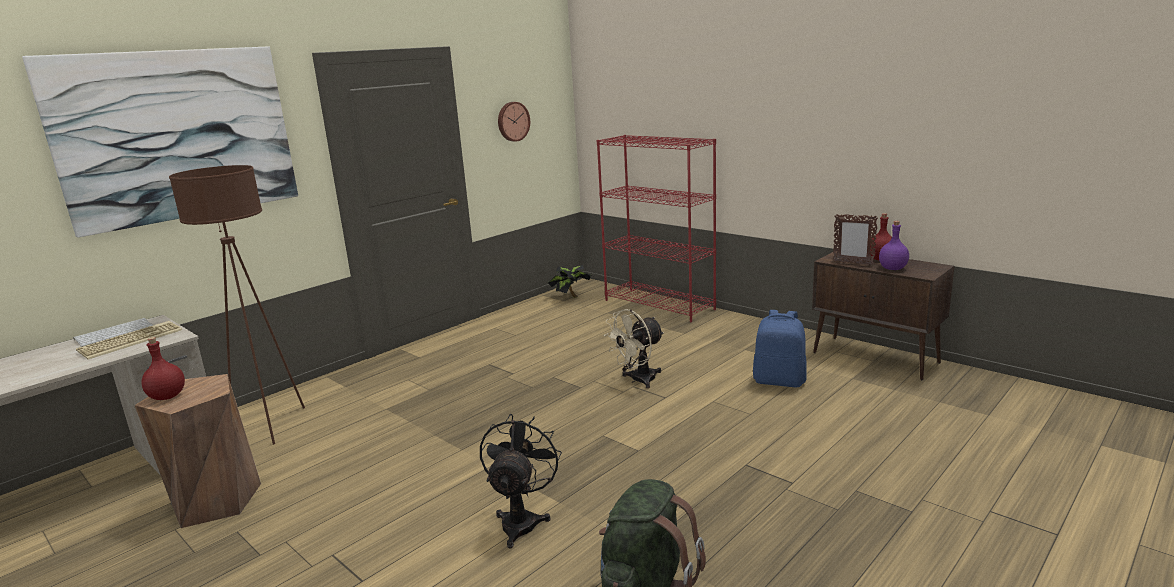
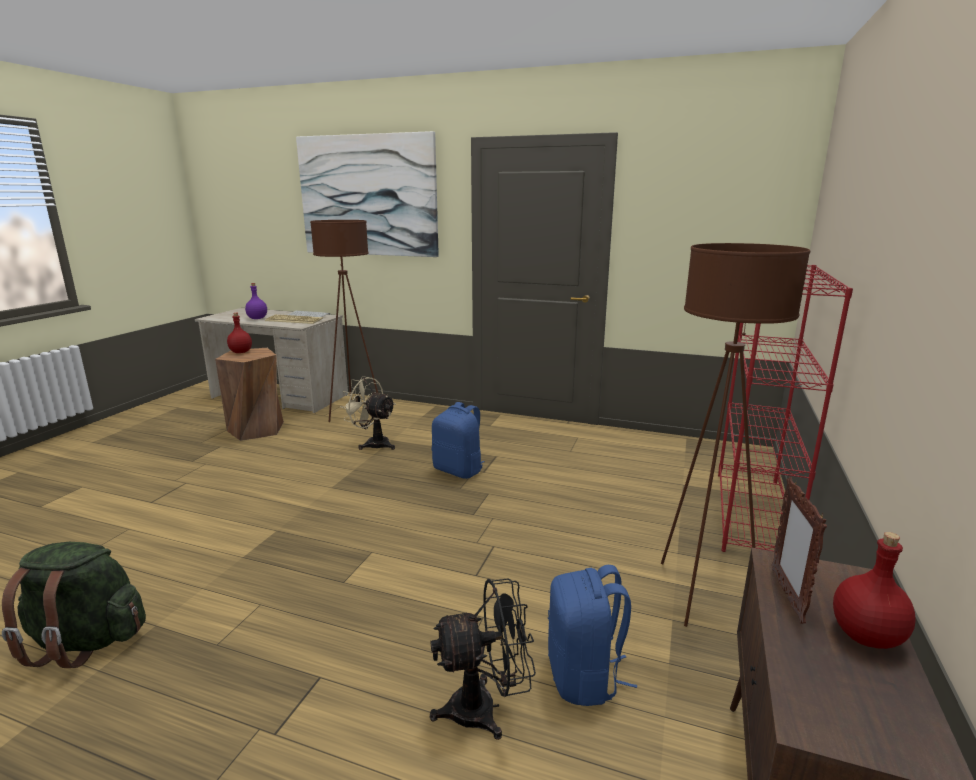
camera: 65 degrees right, 0 degrees up
black fan [480,414,562,548] -> black fan moved to [430,578,536,740]
wall clock [498,102,530,142] -> none
potted plant [548,265,591,298] -> none
beige fan [604,309,664,388] -> beige fan moved to [340,376,396,450]
purple bottle [879,221,909,270] -> purple bottle moved to [245,283,267,319]
none -> blue backpack [432,402,484,479]
none -> brown floor lamp [661,243,810,627]

